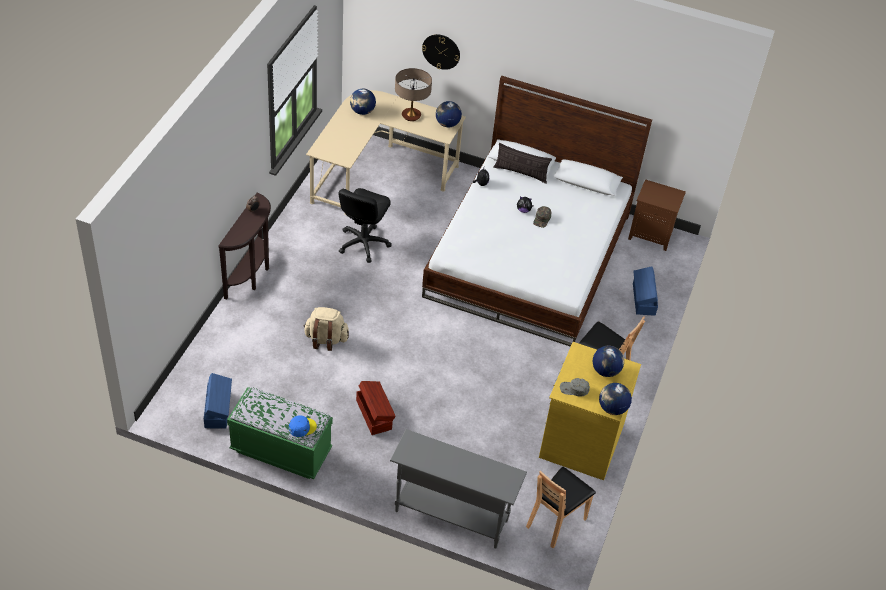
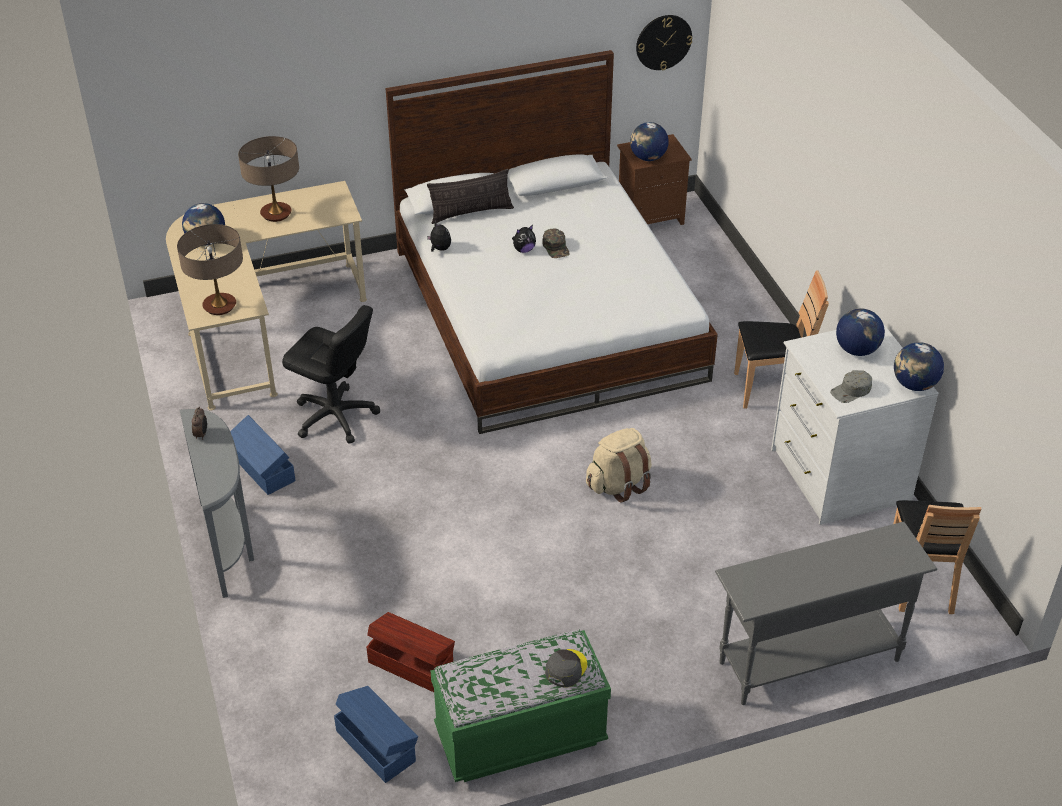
camera: 35 degrees left, 5 degrees down
brown console table [218,192,271,300] -> grey console table [180,409,254,598]
blue cap [289,415,317,437] -> grey cap [545,649,587,688]
beige backpack [303,307,349,351] -> beige backpack moved to [586,428,652,503]
black office chair [338,188,392,263] -> black office chair turned 45 degrees counterclockwise [282,305,380,444]
brown storage box [356,381,396,435] -> brown storage box moved to [366,612,455,692]
wall clock [422,34,460,70] -> wall clock moved to [636,15,692,70]
globe [436,101,462,127] -> globe moved to [630,122,669,161]
yellow dresser [539,342,641,480] -> white dresser [771,325,939,525]
blue storage box [633,266,658,316] -> blue storage box moved to [230,415,295,495]
none -> table lamp [177,224,243,315]

